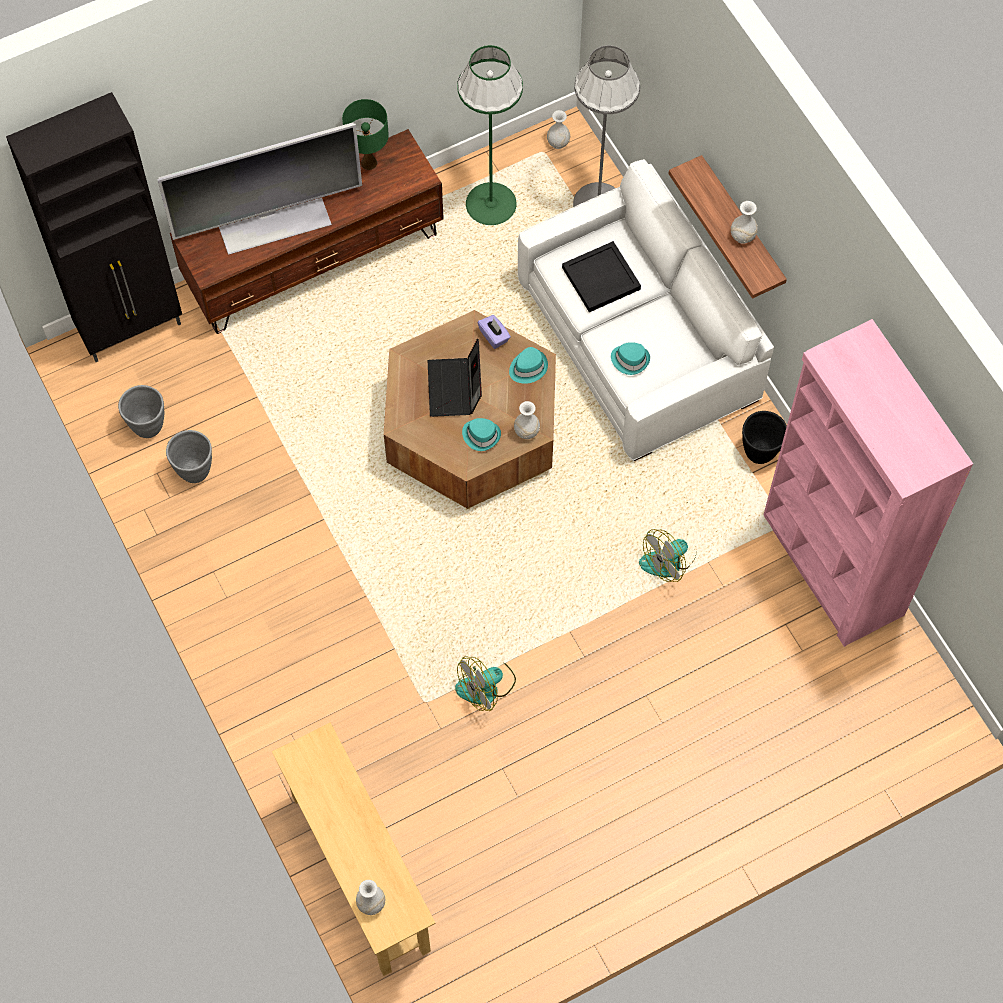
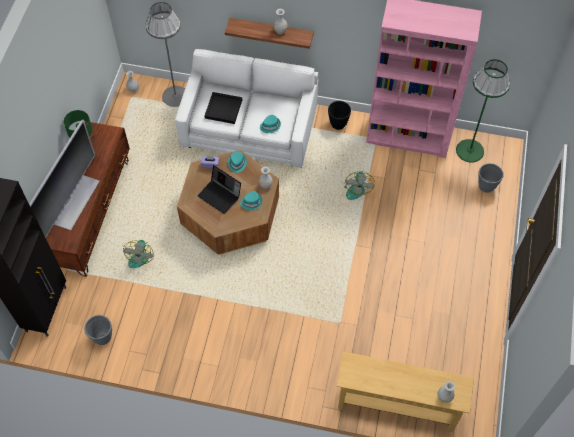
camera: 50 degrees left, 5 degrees down
grey planter [166,430,212,483] -> grey planter moved to [478,163,504,193]
fan [455,656,516,711] -> fan moved to [123,240,154,268]
green floor lamp [457,45,523,225] -> green floor lamp moved to [456,59,510,163]

